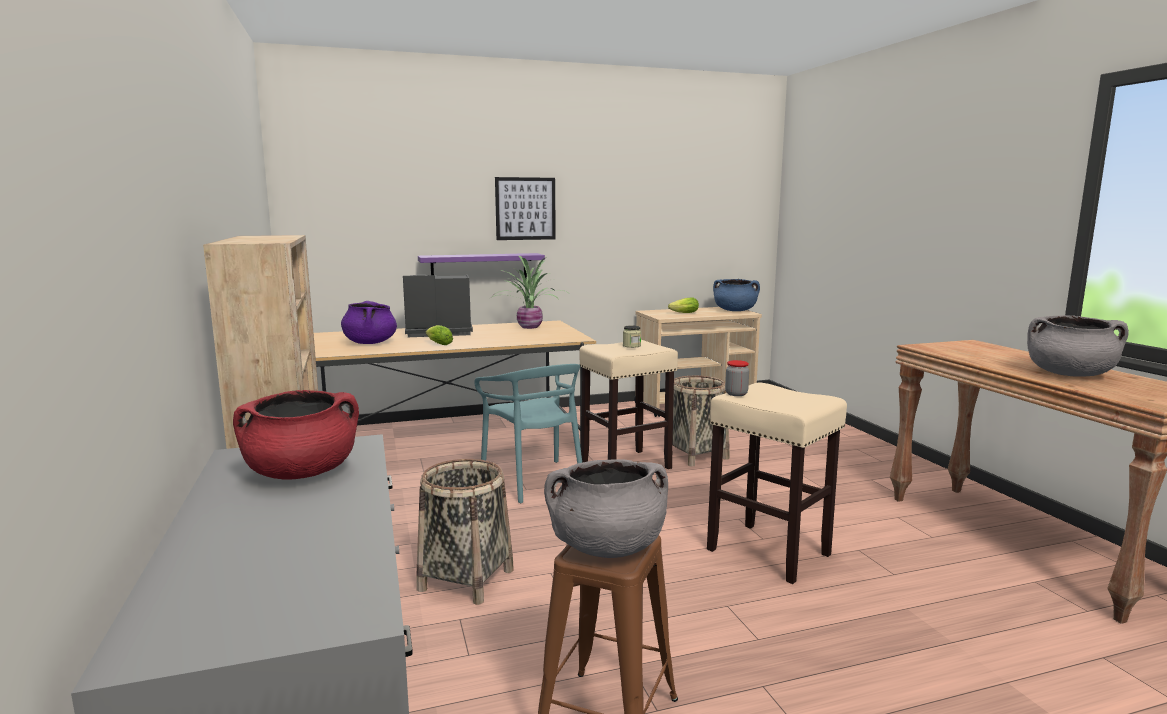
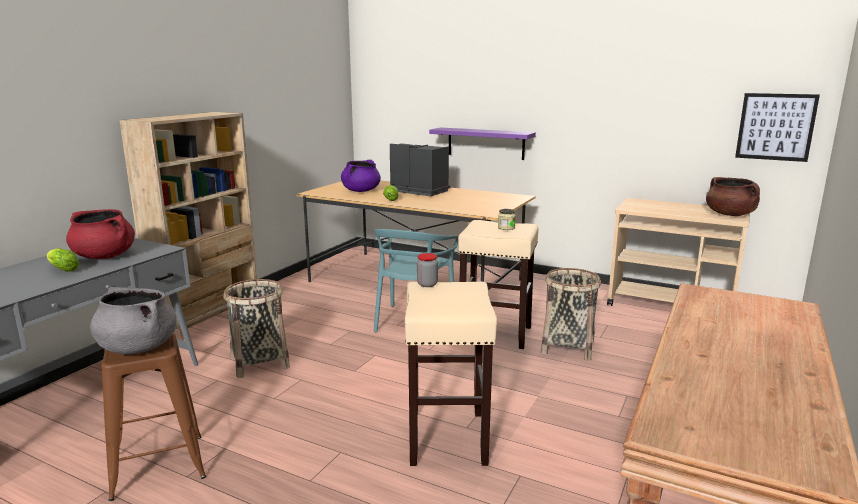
camera: 45 degrees right, 5 degrees up
potted plant [489,256,566,329] -> none
picture [495,177,556,240] -> picture moved to [735,93,820,162]
lettuce [668,298,699,313] -> lettuce moved to [47,248,80,272]
blue cooking pot [713,279,760,311] -> brown cooking pot [706,177,760,216]
grey cooking pot [1027,315,1129,377] -> none

